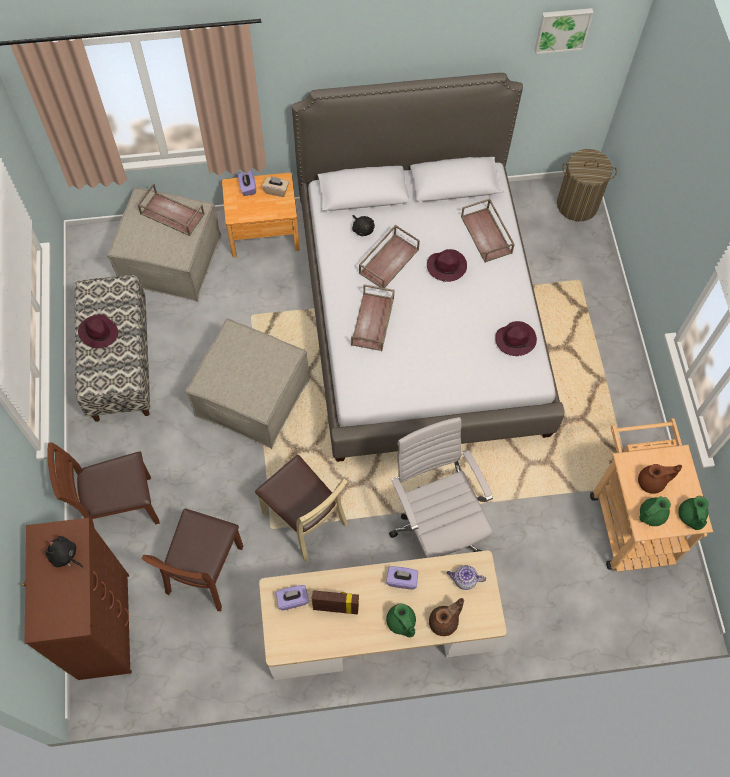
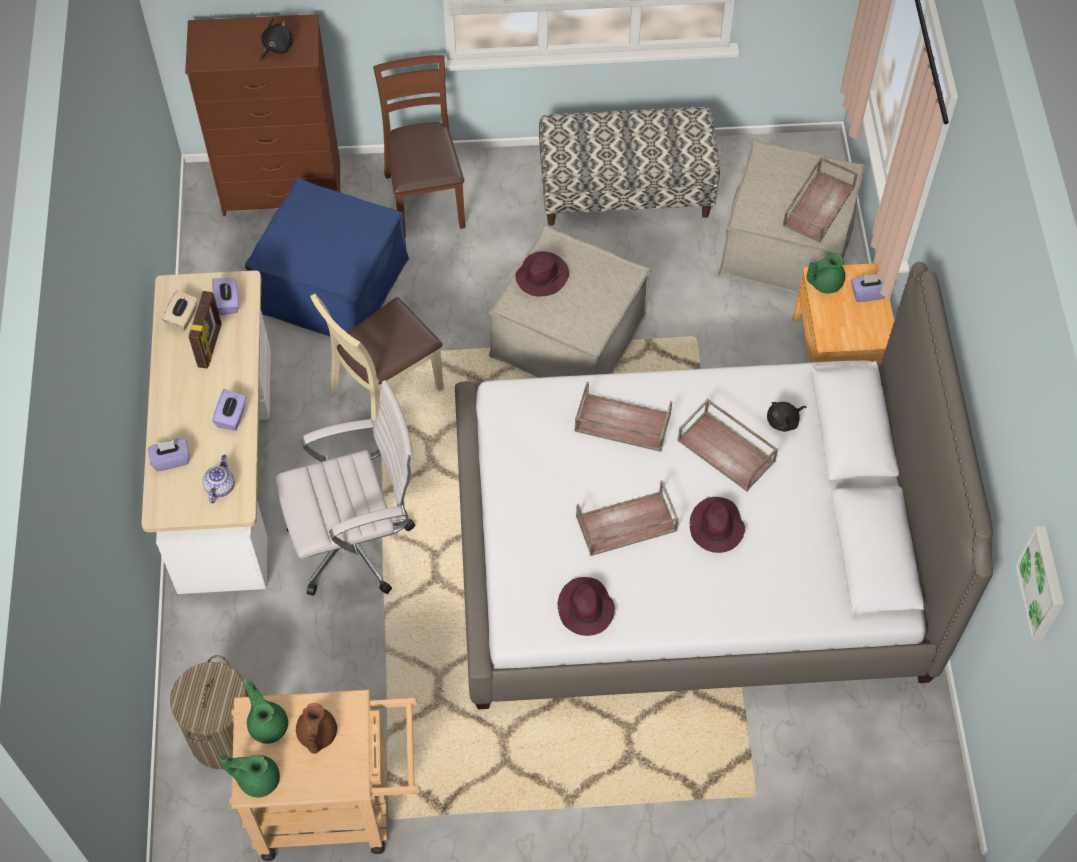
camera: 95 degrees right, 5 degrees down
purple hat [78,314,118,348] -> purple hat moved to [515,251,569,297]
brown chair [141,509,243,611] -> blue ottoman [245,178,409,336]
beige tissue box [262,176,289,197] -> beige tissue box moved to [162,290,198,331]
green teapot [386,604,416,637] -> green teapot moved to [807,253,845,294]
brown teapot [429,598,464,636] -> purple tissue box [148,439,189,471]
brown tray [461,198,515,263] -> brown tray moved to [576,480,679,556]
laundry basket [557,149,617,221] -> laundry basket moved to [170,655,249,769]

